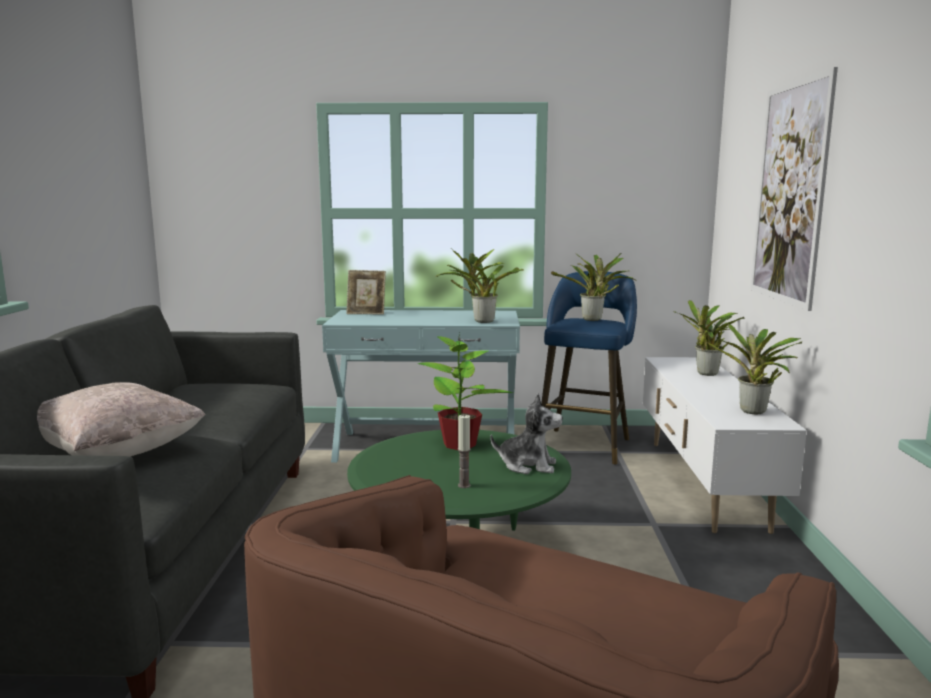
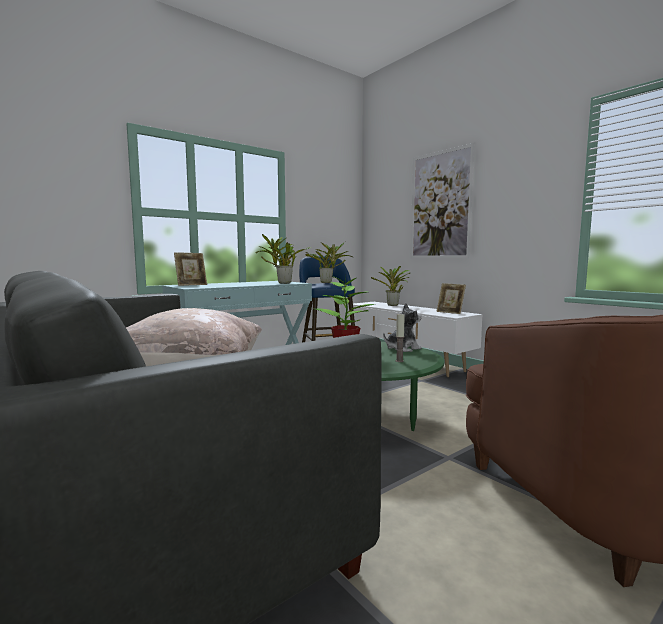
camera: 40 degrees left, 5 degrees down
potted plant [707,324,802,414] -> picture frame [436,283,466,314]

